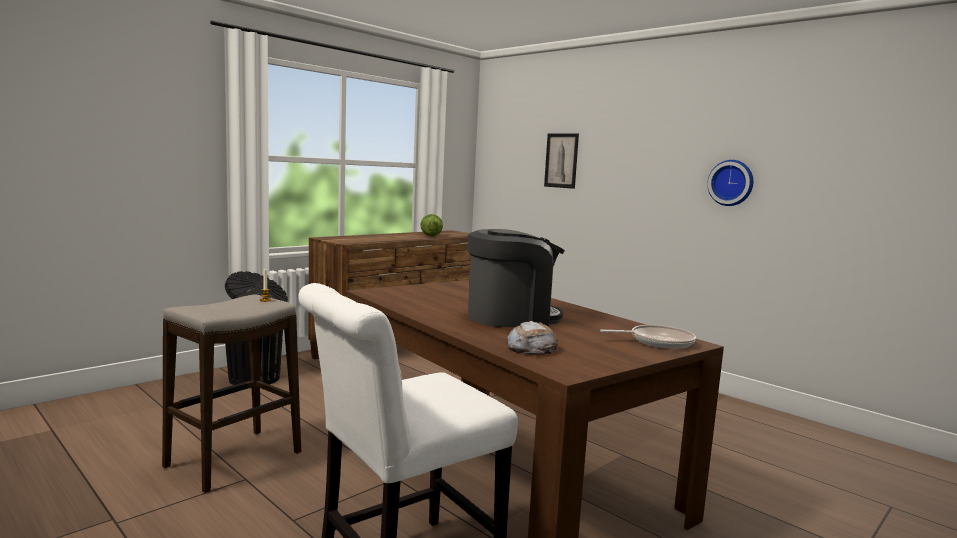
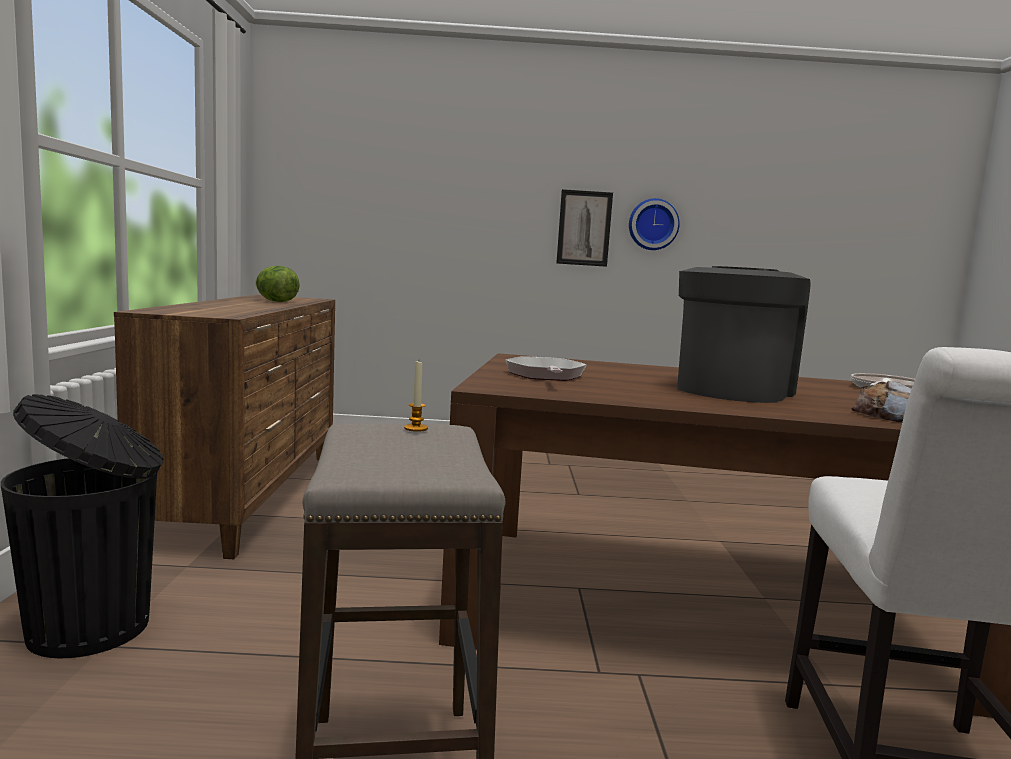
camera: 45 degrees left, 0 degrees up
picture [544,133,579,189] -> picture moved to [556,189,613,267]
none -> frying pan [505,356,587,381]

